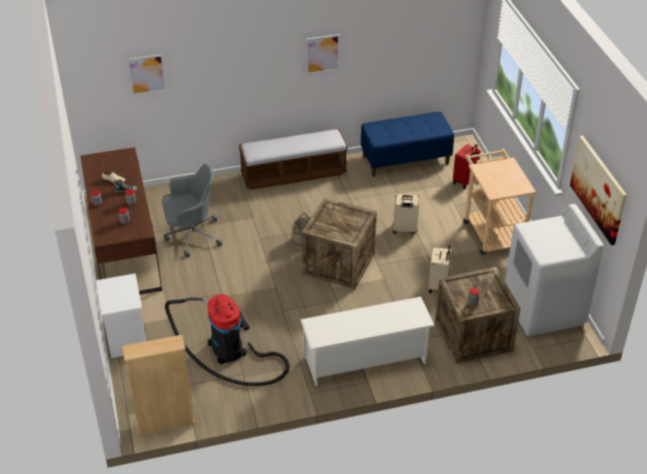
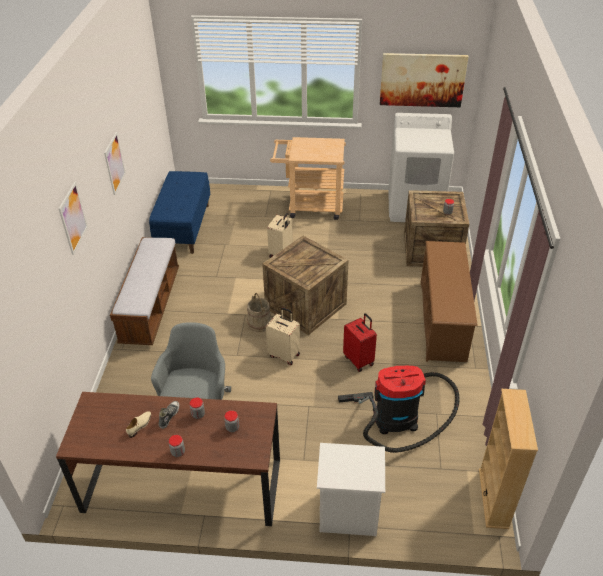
camera: 70 degrees left, 0 degrees up
picture [127,54,167,96] -> picture moved to [59,182,88,255]
white shoe rack [301,297,435,386] -> brown shoe rack [421,241,478,362]
beige suitcase [428,245,451,293] -> beige suitcase moved to [266,308,300,365]
red suitcase [453,144,481,189] -> red suitcase moved to [343,313,377,372]

